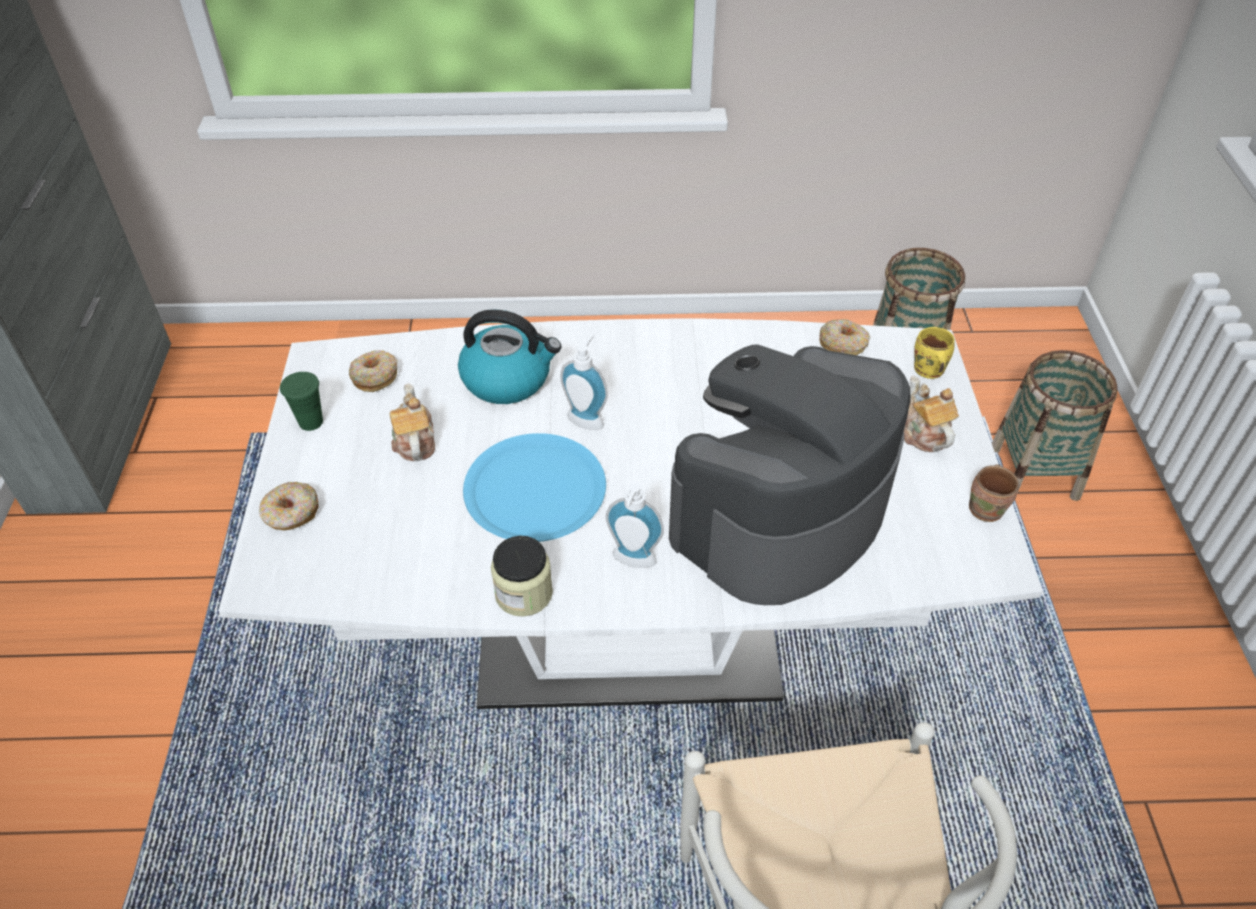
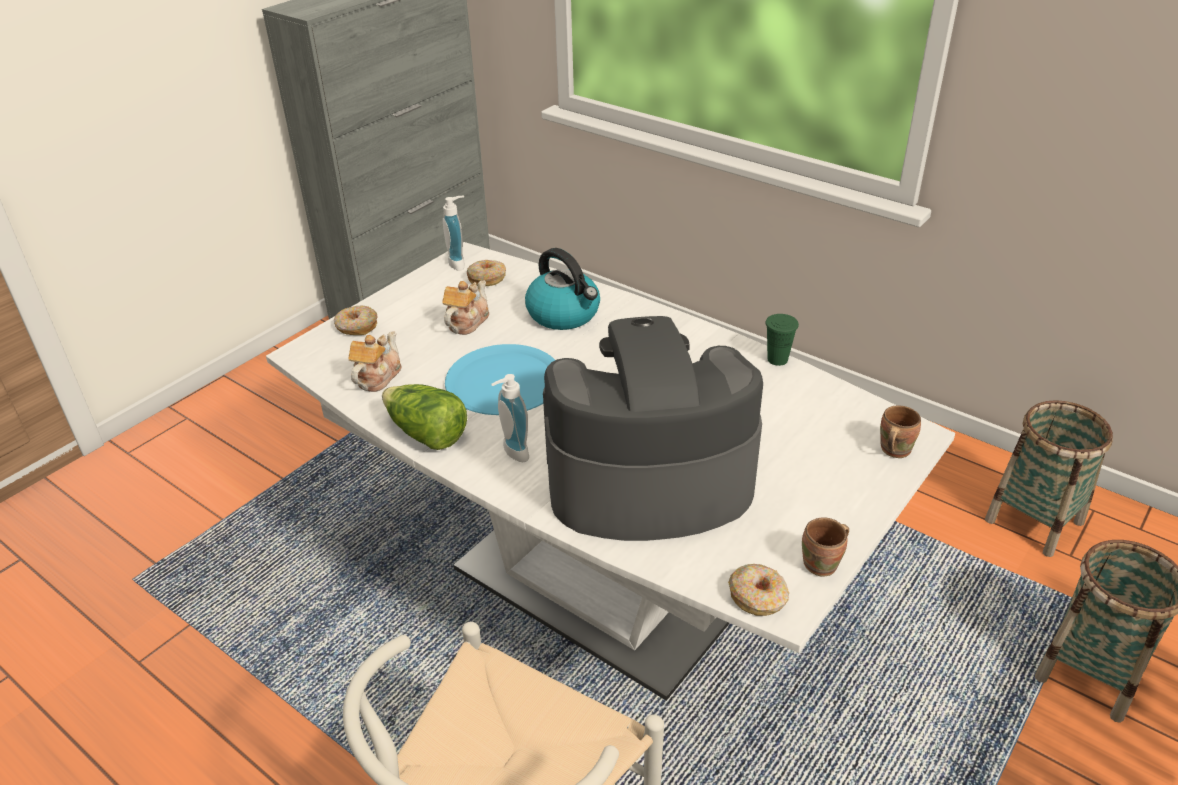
camera: 40 degrees right, 10 degrees down
green cup [280,372,323,431] -> green cup moved to [765,314,799,366]
jar [491,536,553,617] -> lettuce [382,384,467,450]
soap dispenser [560,335,608,430] -> soap dispenser moved to [443,196,465,271]
donut [819,319,871,355] -> donut moved to [728,564,789,616]
teapot [904,375,959,452] -> teapot moved to [349,331,401,392]
yellow mug [914,327,955,379] -> brown mug [880,406,921,458]

